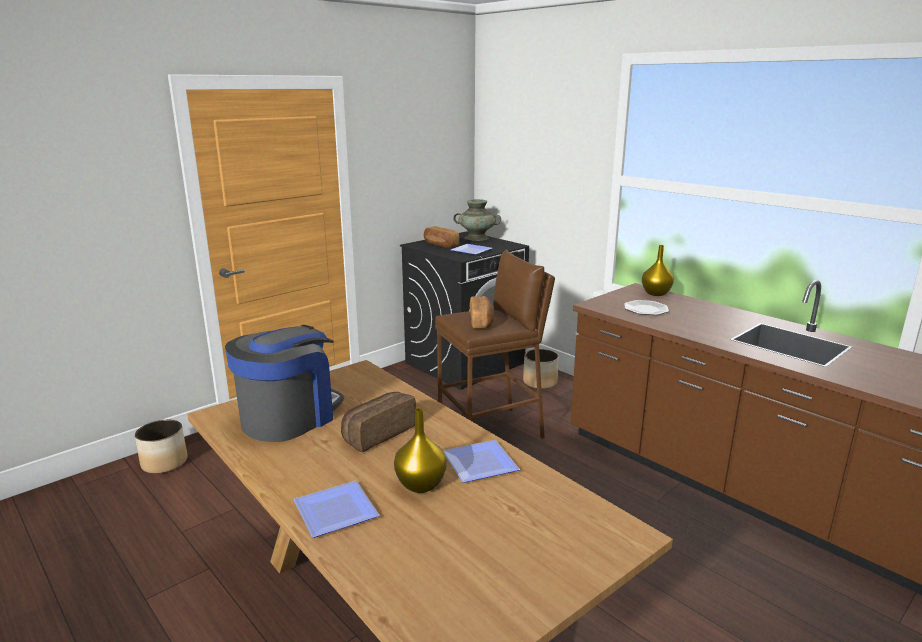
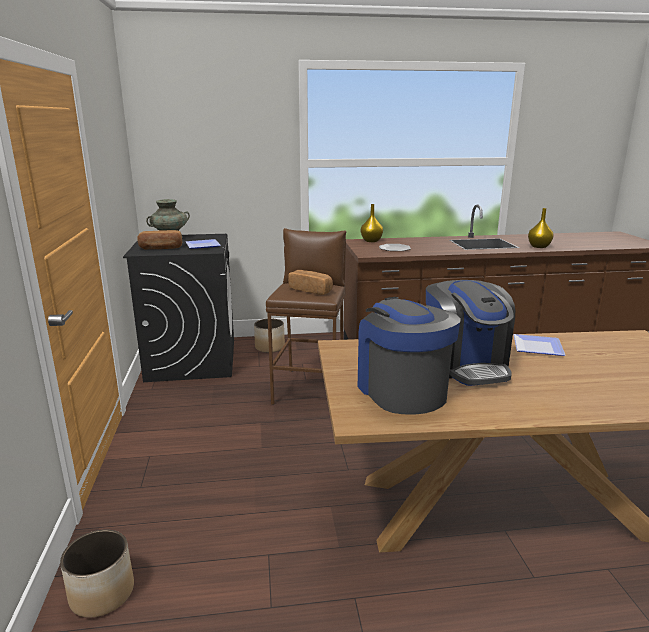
camera: 55 degrees left, 0 degrees up
plate [293,481,380,538] -> none
bread [341,392,416,452] -> coffee machine [426,280,515,386]
yellow vase [394,408,447,493] -> yellow vase moved to [528,208,553,248]

